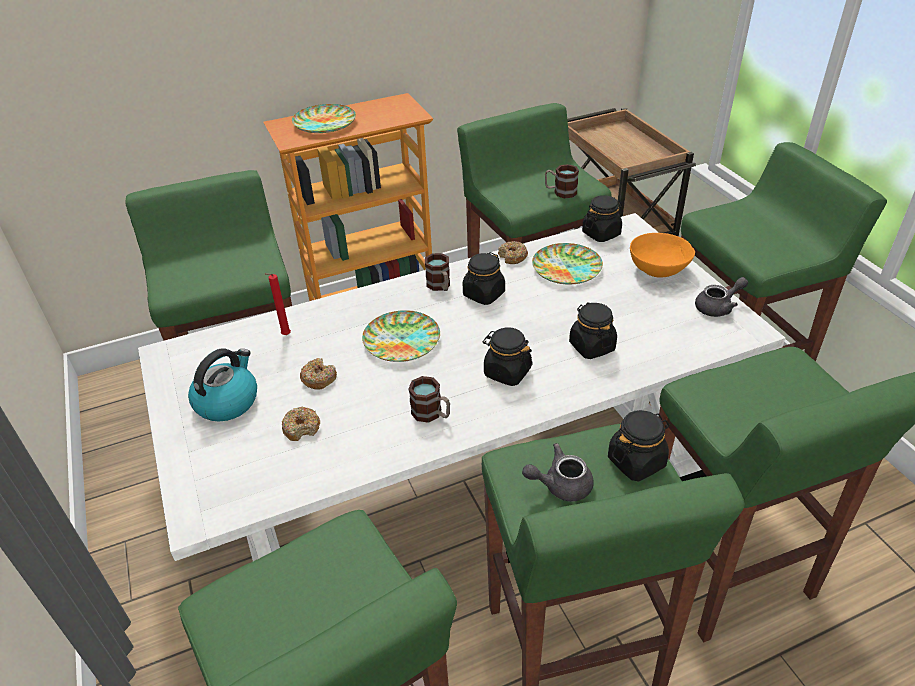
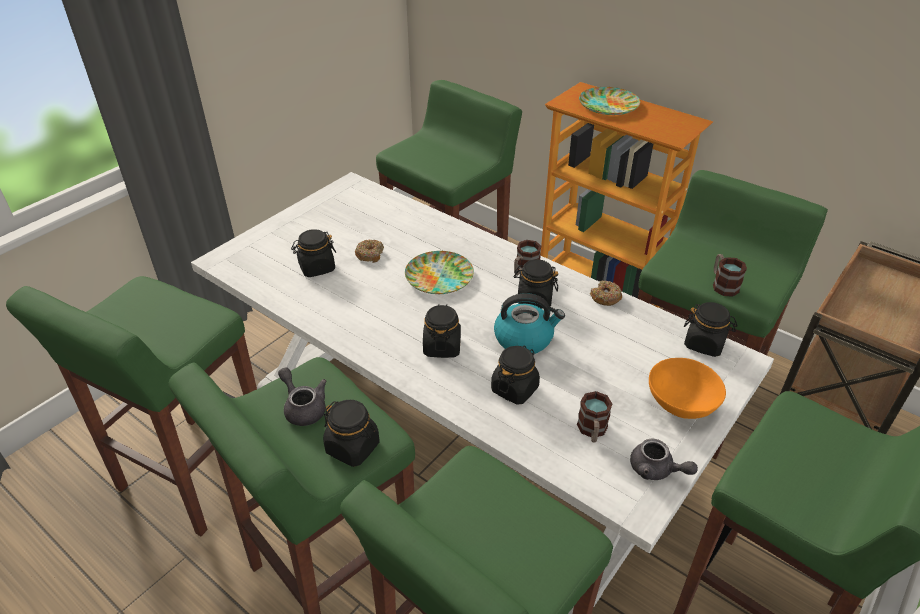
camera: 60 degrees right, 0 degrees up
kettle [188,349,257,422] -> kettle moved to [494,293,565,354]
red candle [265,273,291,335] -> none
donut [282,407,320,441] -> black jar [291,229,336,277]
mug [408,376,450,423] -> mug moved to [577,391,612,443]
plate [532,243,603,285] -> none

